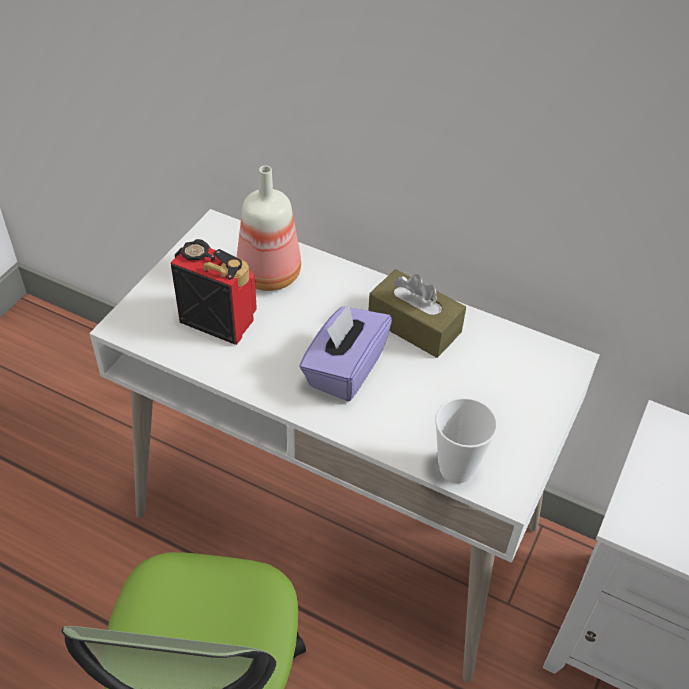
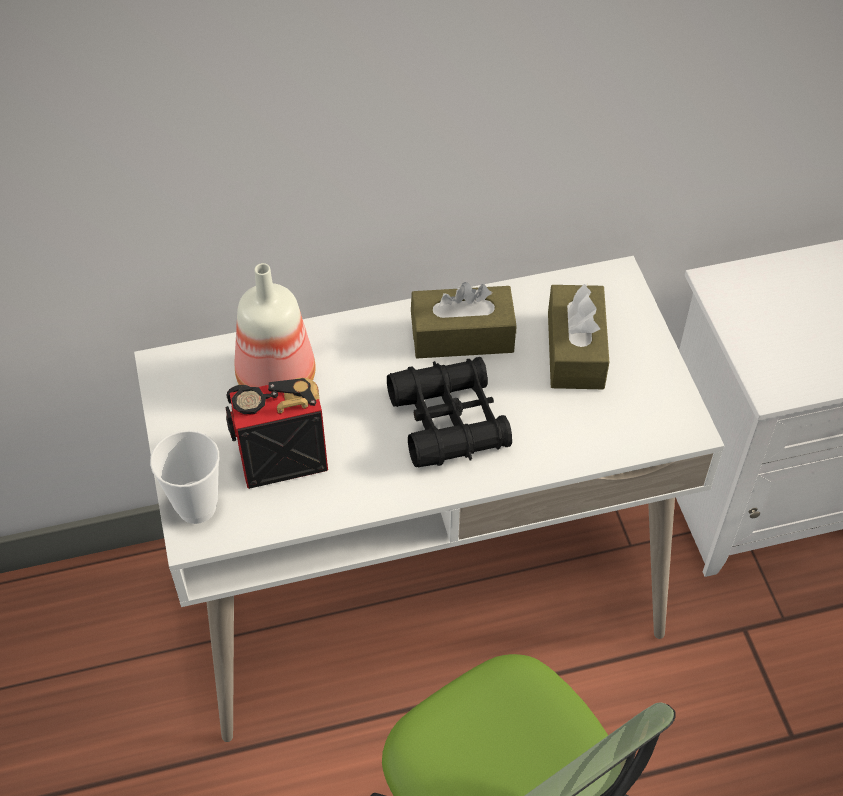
camera: 40 degrees left, 5 degrees up
purple tissue box [299,304,392,401] -> black binoculars [387,357,512,467]
cup [435,397,498,484] -> cup moved to [150,430,219,524]
none -> brown tissue box [548,283,609,389]

